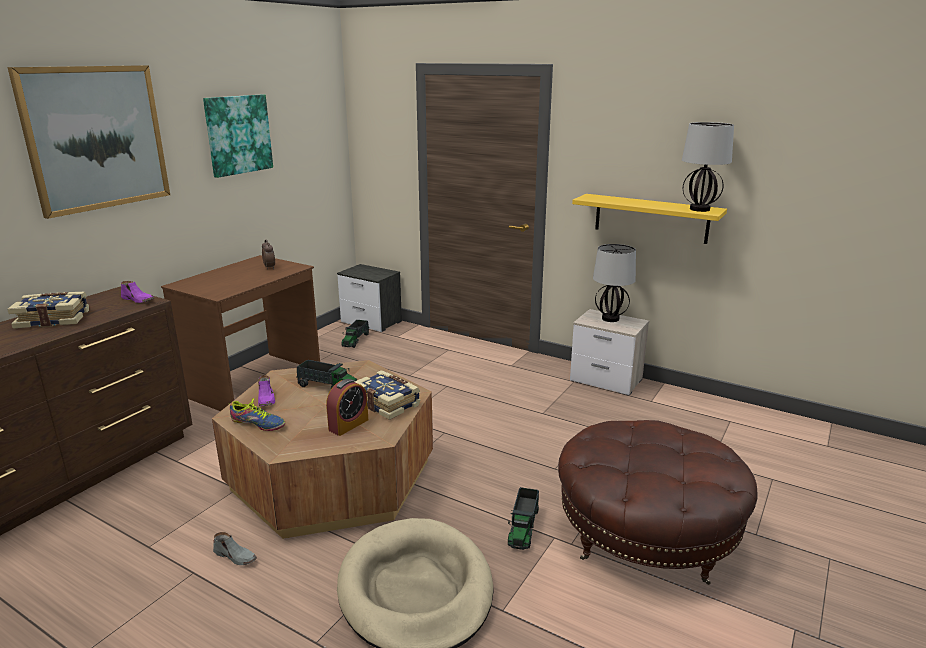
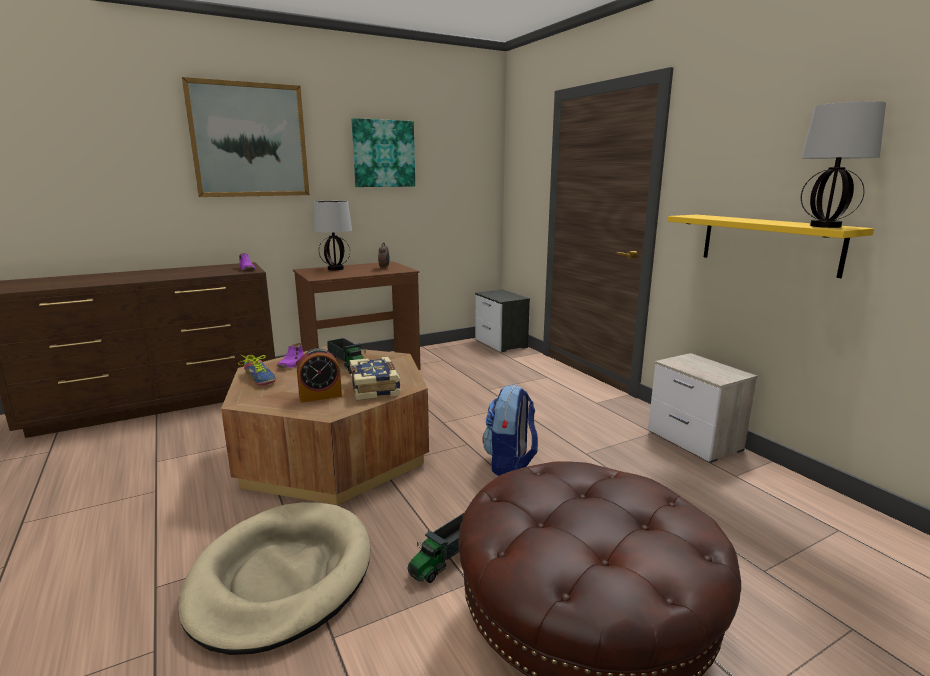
camera: 30 degrees right, 5 degrees down
book [7,292,89,328] -> none
grey shoe [213,532,257,565] -> none
toy truck [341,320,369,348] -> none
table lamp [593,244,636,322] -> table lamp moved to [313,201,352,270]
none -> backpack [482,385,538,476]

